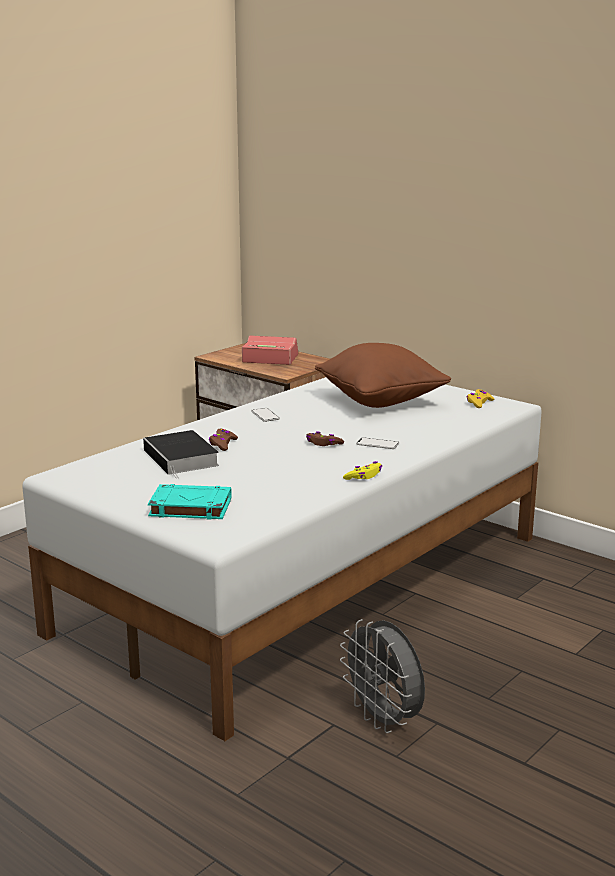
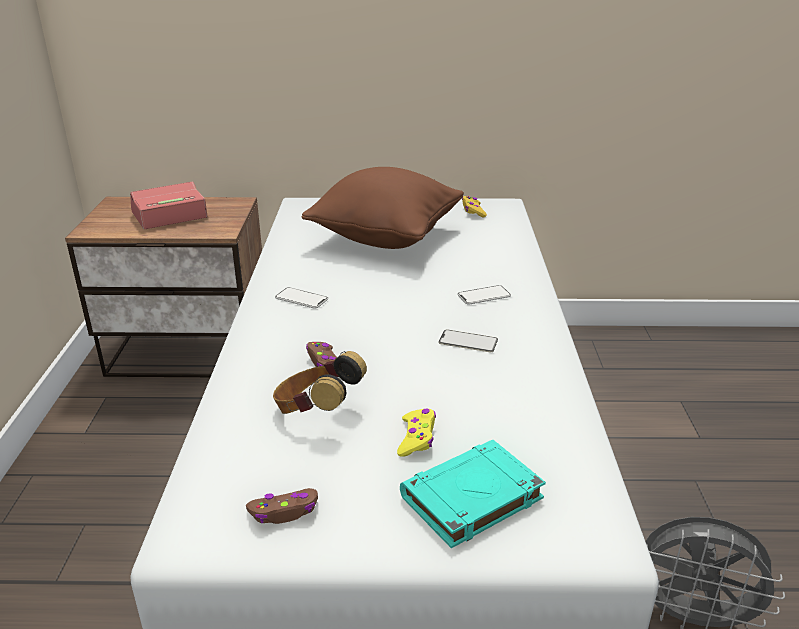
camera: 40 degrees left, 10 degrees up
book [143,430,219,479] -> headphones [273,351,367,414]
brown game controller [306,431,344,446] -> brown game controller moved to [246,488,318,524]
yellow game controller [343,461,382,480] -> yellow game controller moved to [397,408,436,456]
none -> phone [439,329,498,353]

